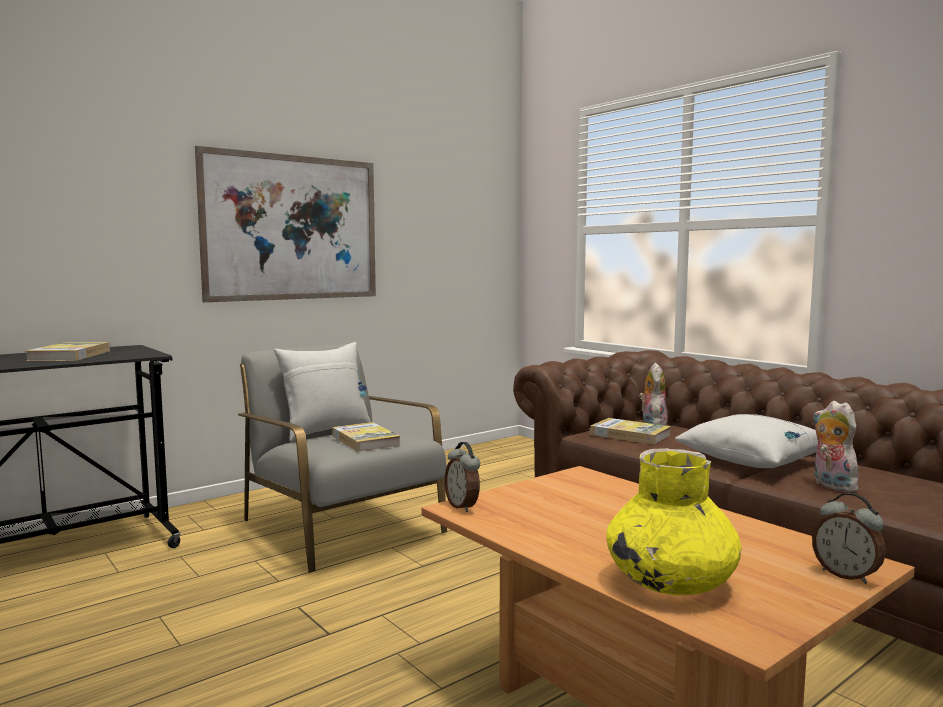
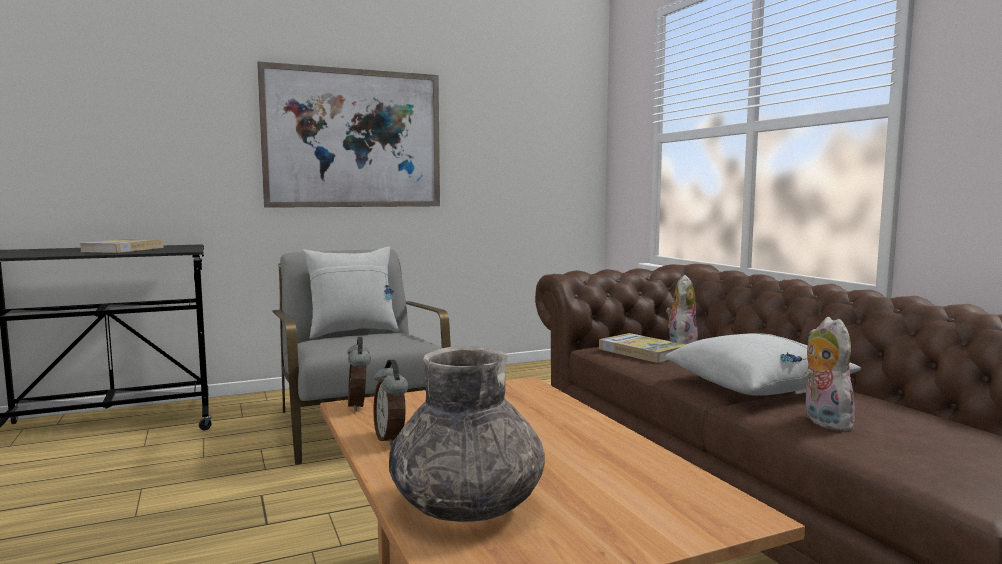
camera: 15 degrees right, 0 degrees up
book [332,422,400,451] -> none
yellow vase [606,448,741,595] -> grey vase [389,346,545,522]
alarm clock [812,493,886,584] -> alarm clock moved to [373,360,408,446]

